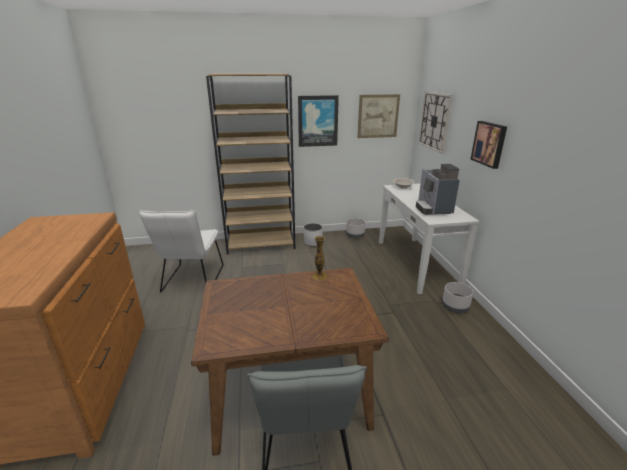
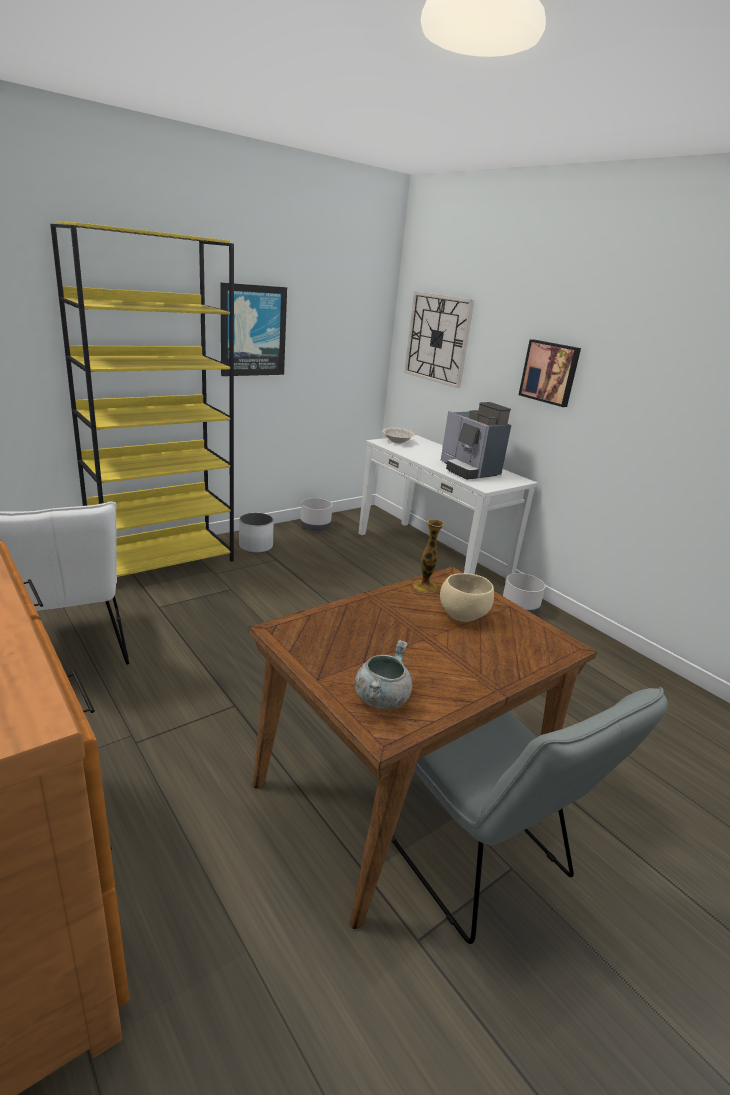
camera: 30 degrees left, 0 degrees up
brown bookcase [206,73,295,254] -> yellow bookcase [50,221,234,577]
picture [357,94,400,138] -> none
none -> grey cooking pot [354,640,412,709]
none -> beige bowl [440,573,494,622]

